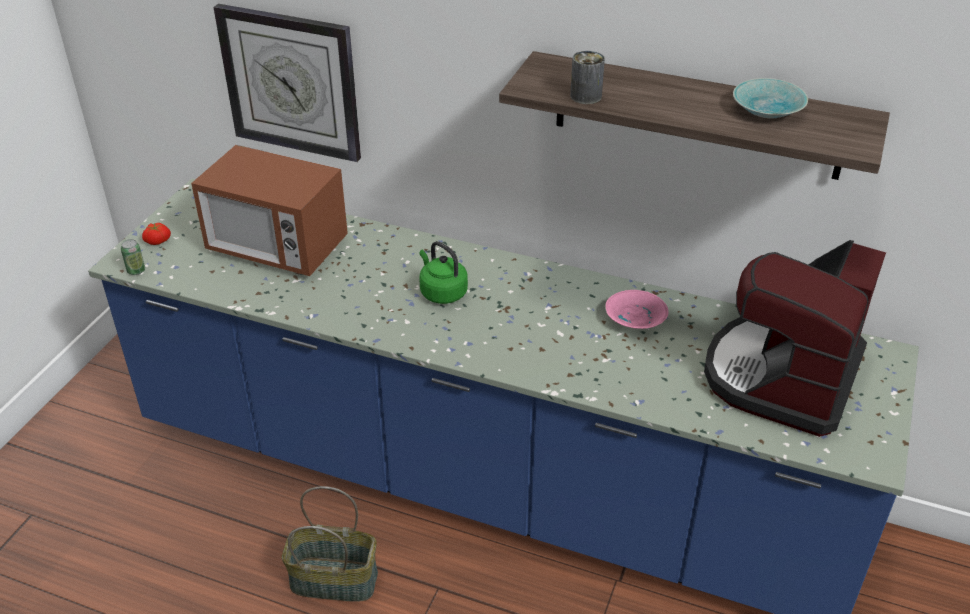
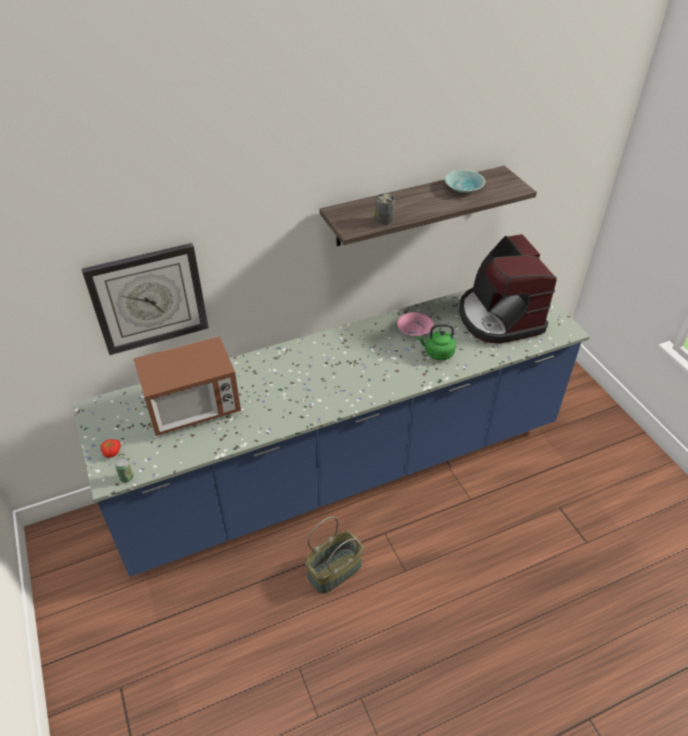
camera: 45 degrees left, 5 degrees up
green kettle [419,241,468,304] -> green kettle moved to [417,324,456,360]

